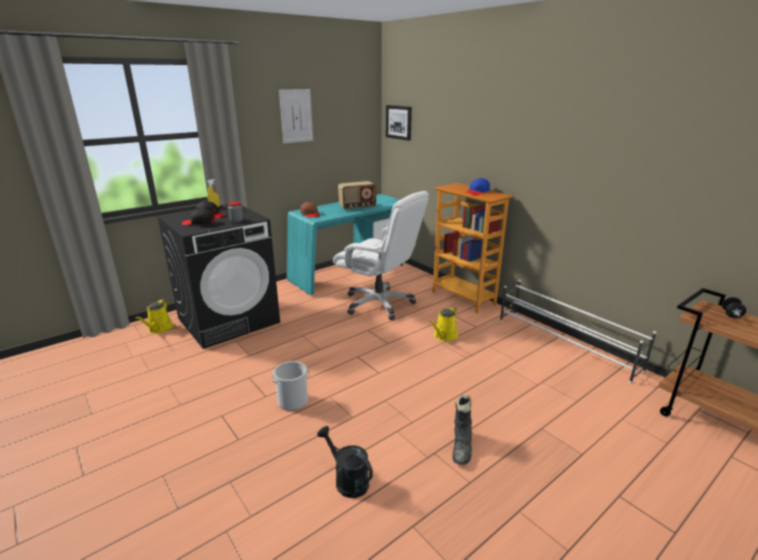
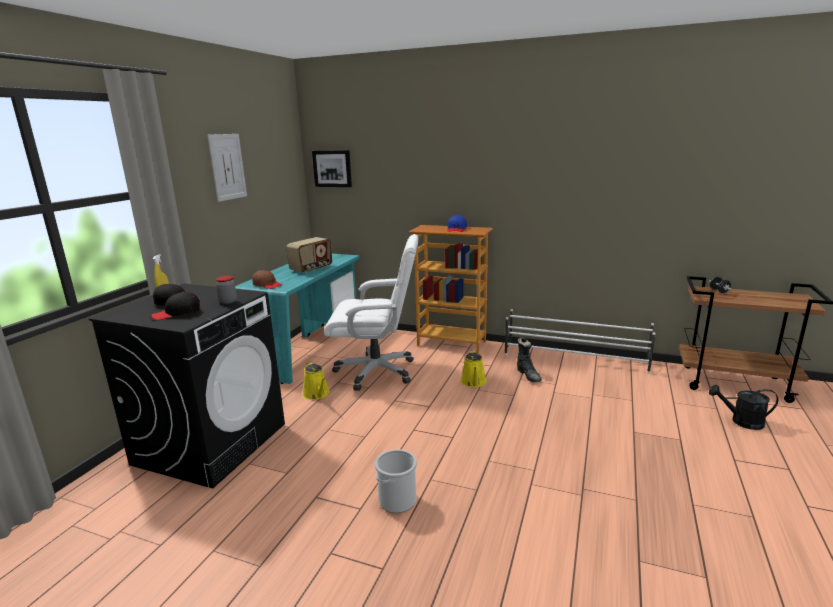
camera: 30 degrees left, 5 degrees down
yellow watering can [135,299,174,334] -> yellow watering can moved to [302,361,330,400]
black watering can [317,426,373,498] -> black watering can moved to [709,385,778,430]
black boot [453,395,472,465] -> black boot moved to [517,338,542,382]

